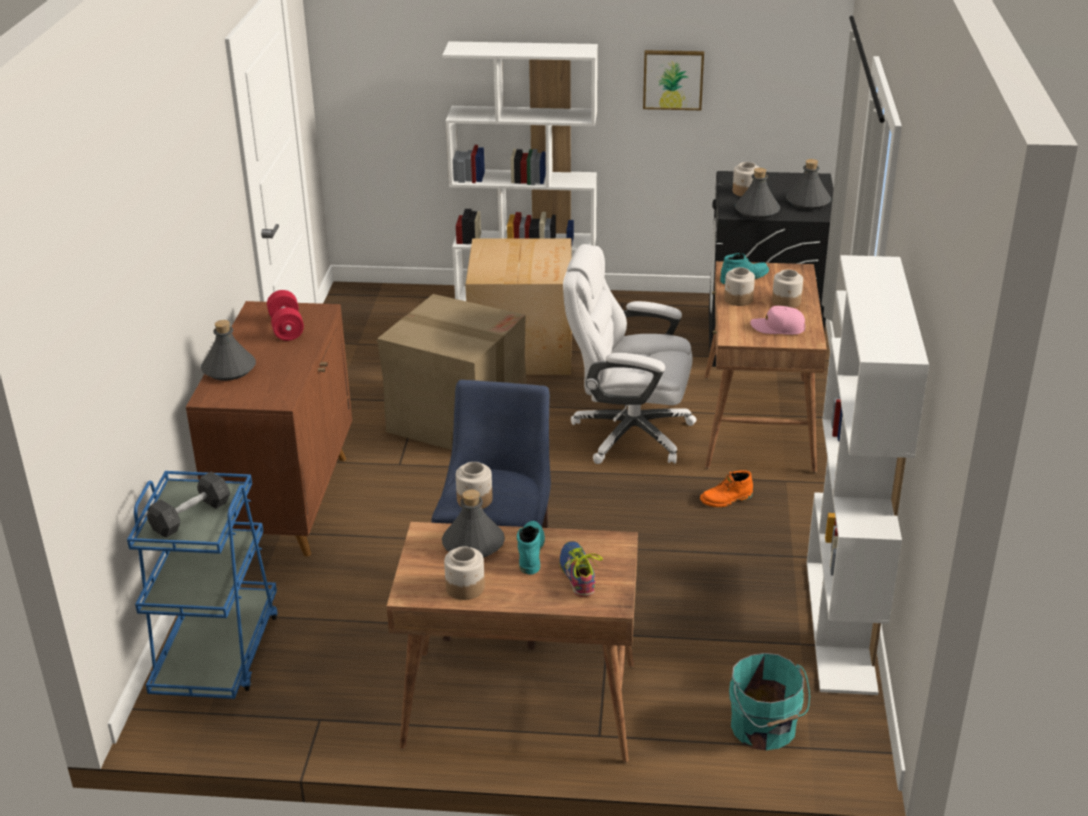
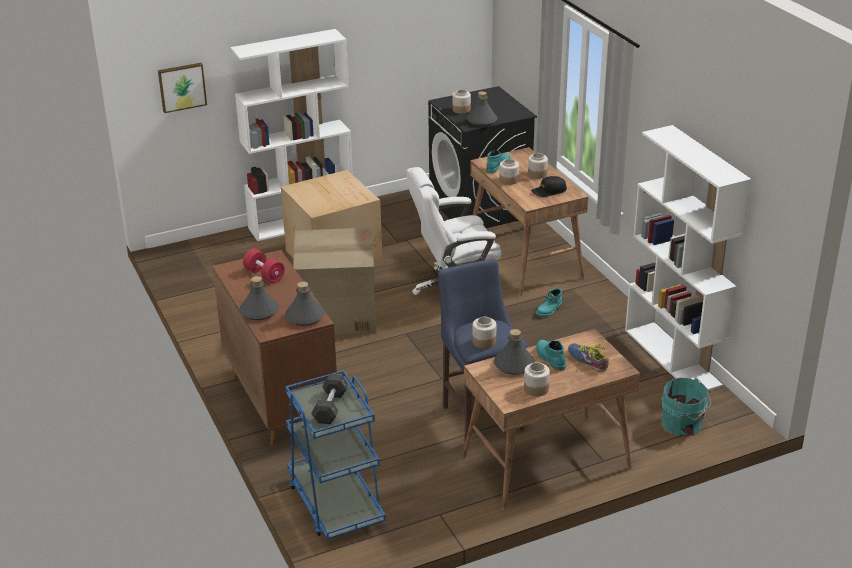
camera: 30 degrees left, 0 degrees up
picture [643,50,704,110] -> picture moved to [158,63,207,113]
orange boot [700,470,753,507] -> turquoise boot [536,288,562,317]
pink cap [750,306,805,335] -> black cap [531,176,567,197]
grey bottle [786,159,831,210] -> grey bottle moved to [285,281,325,326]

